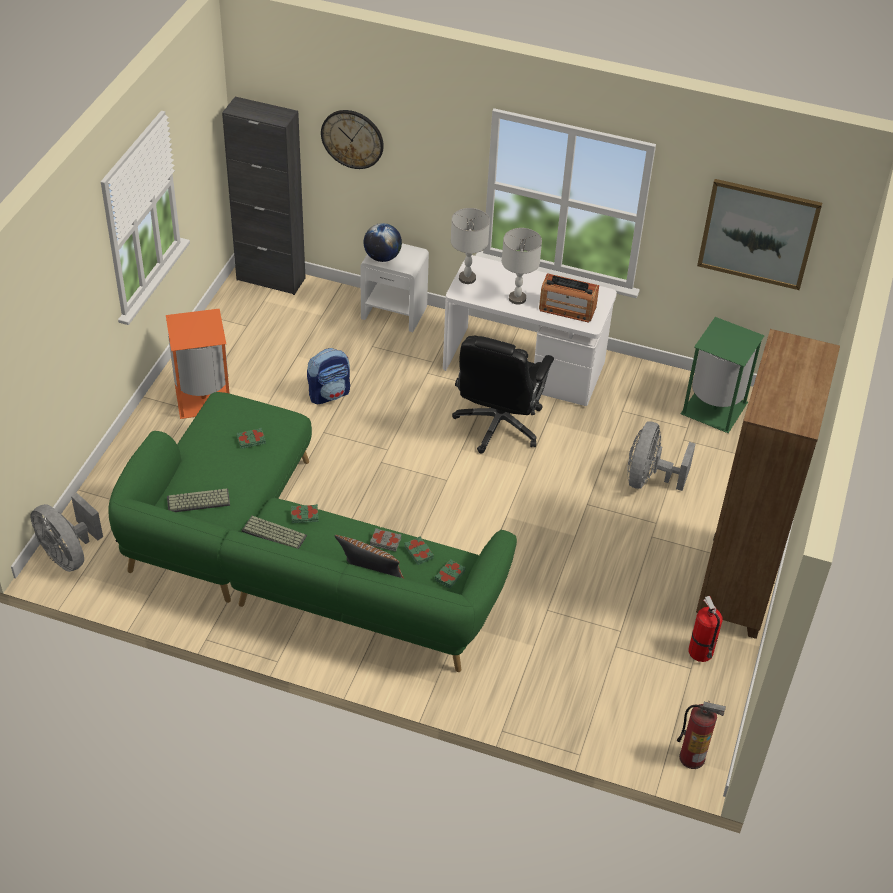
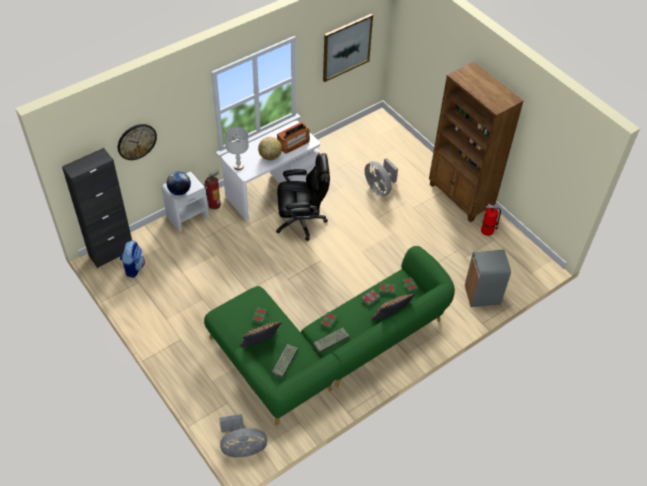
camera: 55 degrees left, 5 degrees up
orange trash can [166,308,230,419] -> none
backpack [307,348,350,404] -> backpack moved to [120,240,145,278]
black office chair [452,336,554,453] -> black office chair turned 60 degrees counterclockwise [276,153,330,241]
grey table lamp [502,228,542,305] -> globe [258,137,282,160]
fire extinguisher [677,702,726,769] -> fire extinguisher moved to [205,170,221,209]
green trash can [681,317,765,433] -> none
none -> brown pillow [239,322,282,347]
none -> grey trash can [465,250,511,307]

